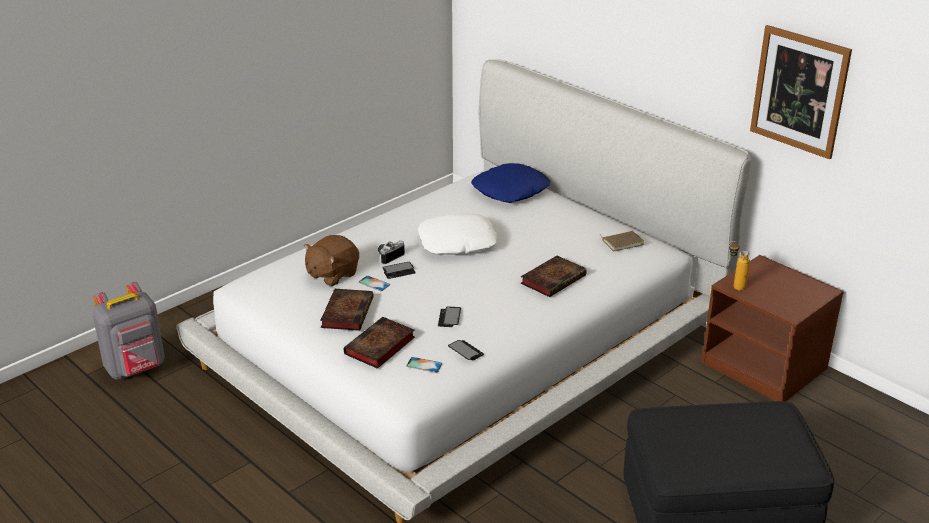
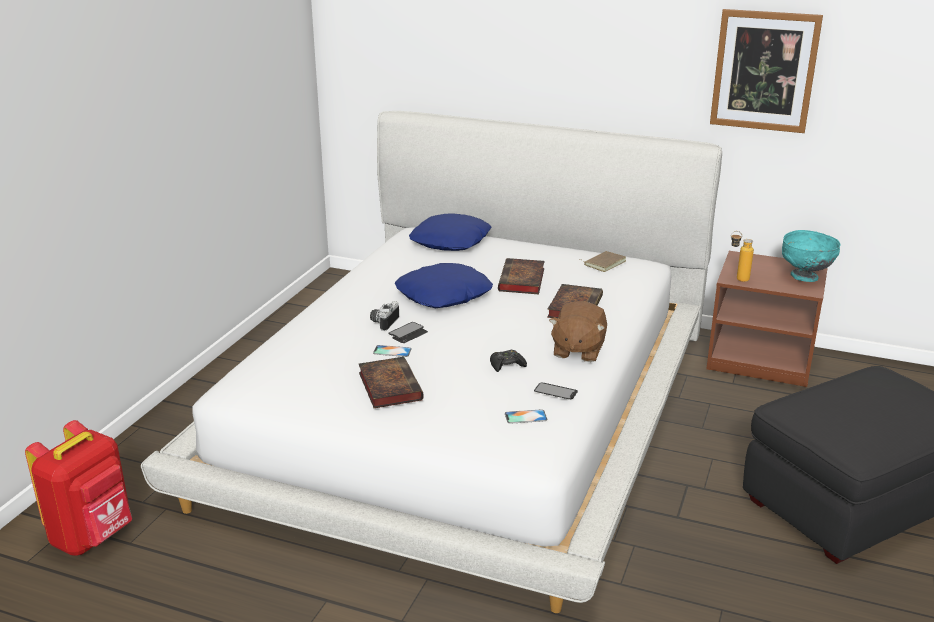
camera: 25 degrees left, 5 degrees down
grey backpack [93,282,164,380] -> red backpack [25,420,132,556]
brown plush toy [304,235,359,286] -> brown plush toy moved to [549,301,607,362]
book [344,317,415,369] -> book moved to [498,258,545,294]
white pillow [418,213,497,255] -> blue pillow [395,263,493,308]
phone [438,307,461,327] -> black game controller [490,349,527,372]
none -> turquoise bowl [782,230,841,282]

